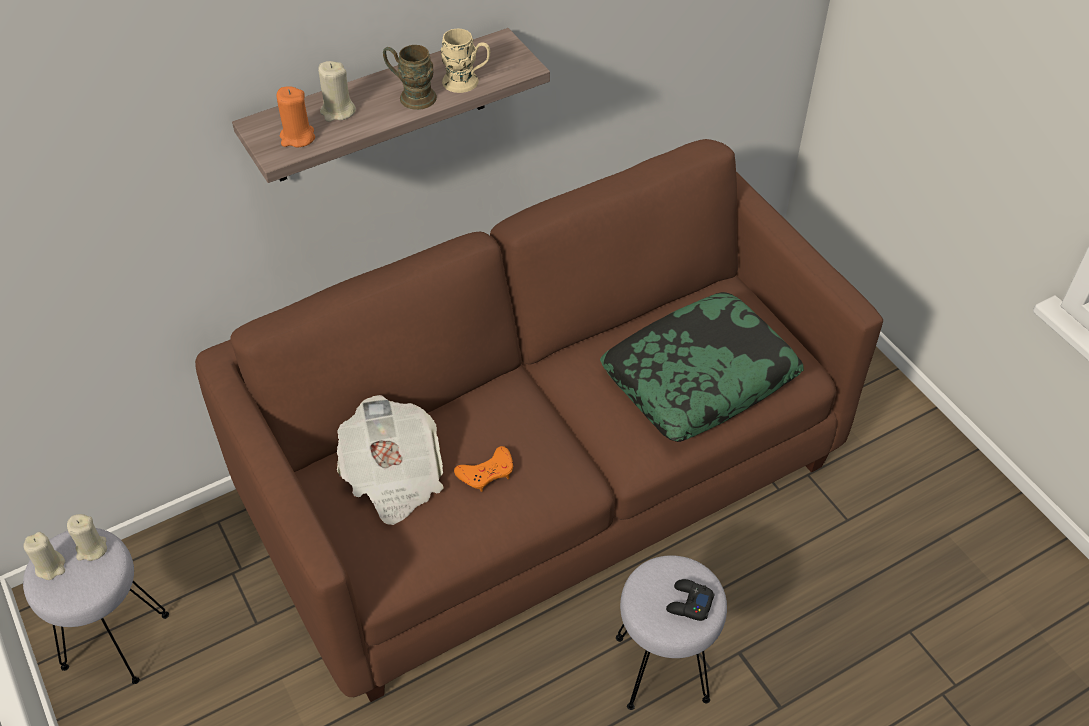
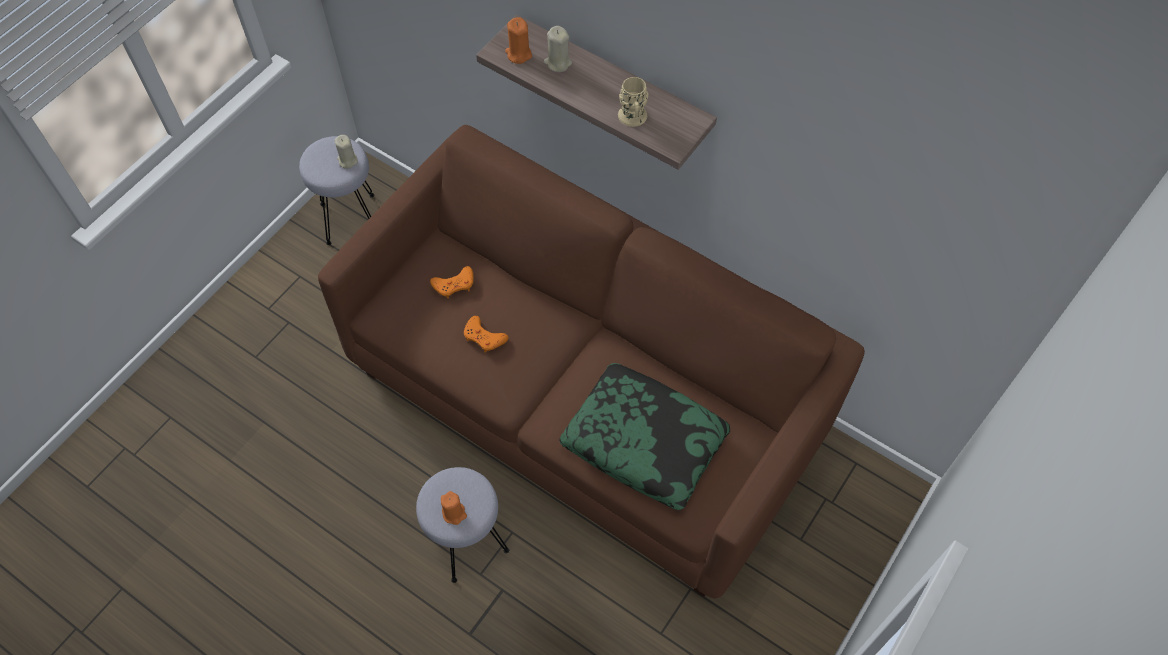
camera: 65 degrees right, 10 degrees up
beige candle [23,532,65,580] -> none
newspaper [337,395,443,525] -> orange game controller [430,266,474,299]
brown mug [383,45,437,110] -> none
black game controller [666,579,715,621] -> orange candle [441,491,467,525]

